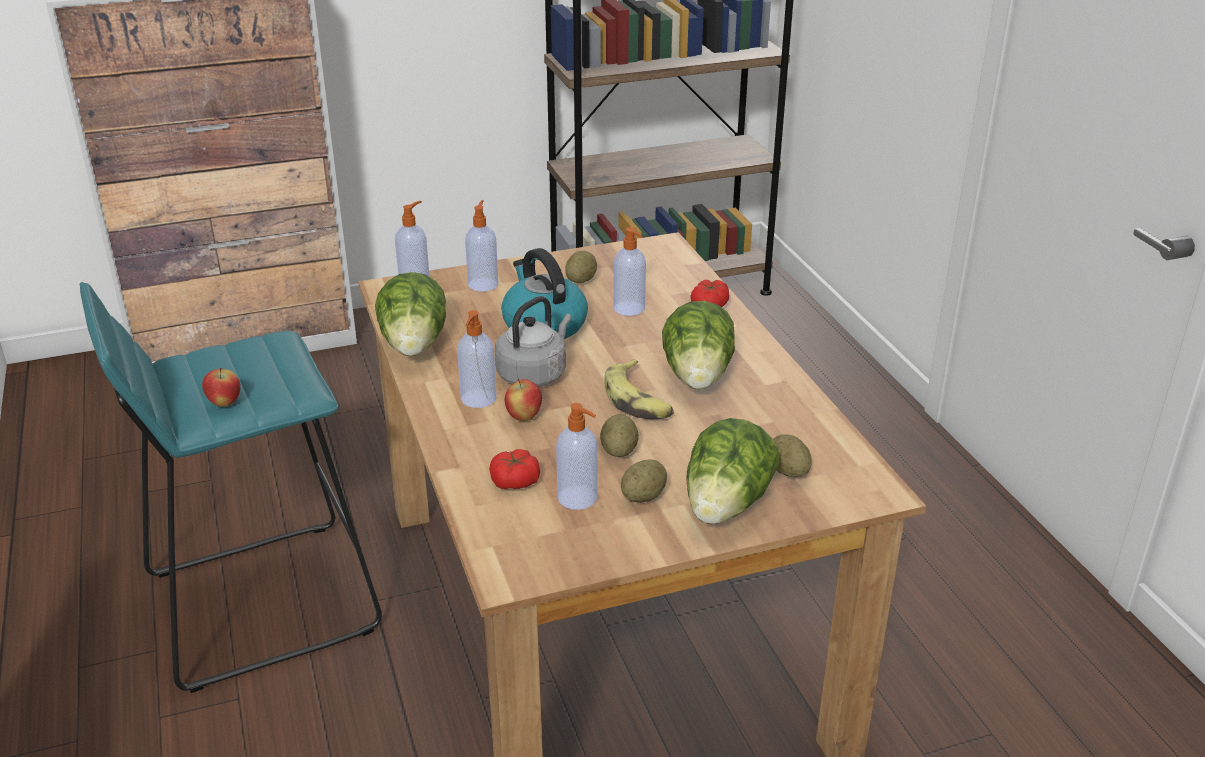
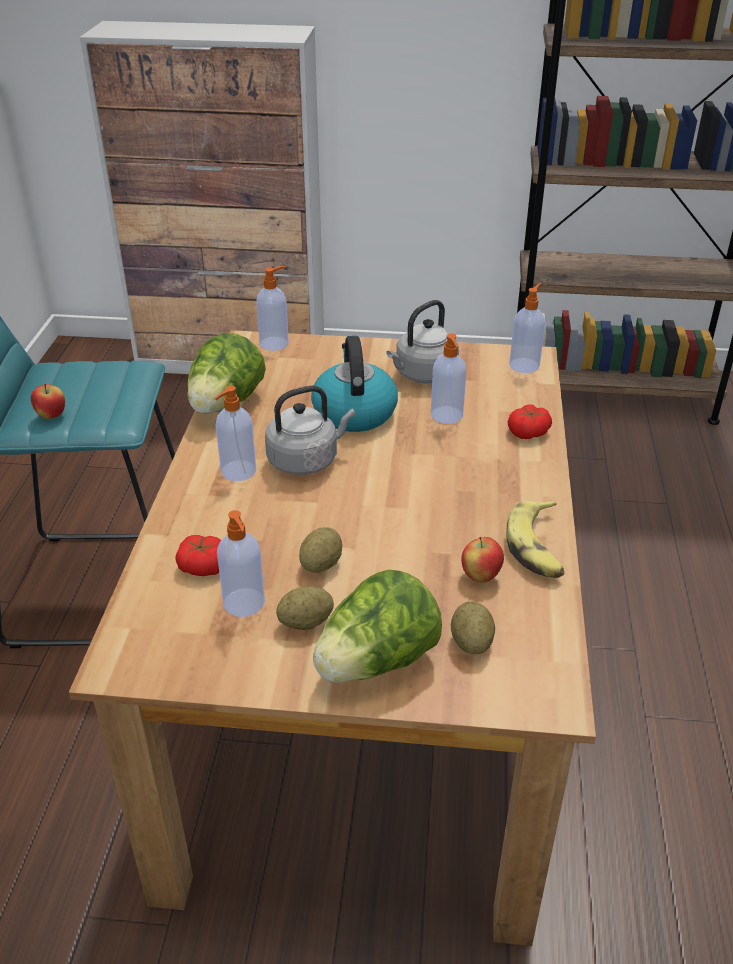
camera: 25 degrees right, 5 degrees up
soap dispenser [465,200,498,292] -> soap dispenser moved to [509,283,545,373]
apple [505,378,542,421] -> apple moved to [461,537,504,583]
potato [565,251,597,283] -> grey kettle [386,300,459,384]
banana [604,359,674,419] -> banana moved to [506,500,564,578]
lettuce [662,301,735,389] -> none

